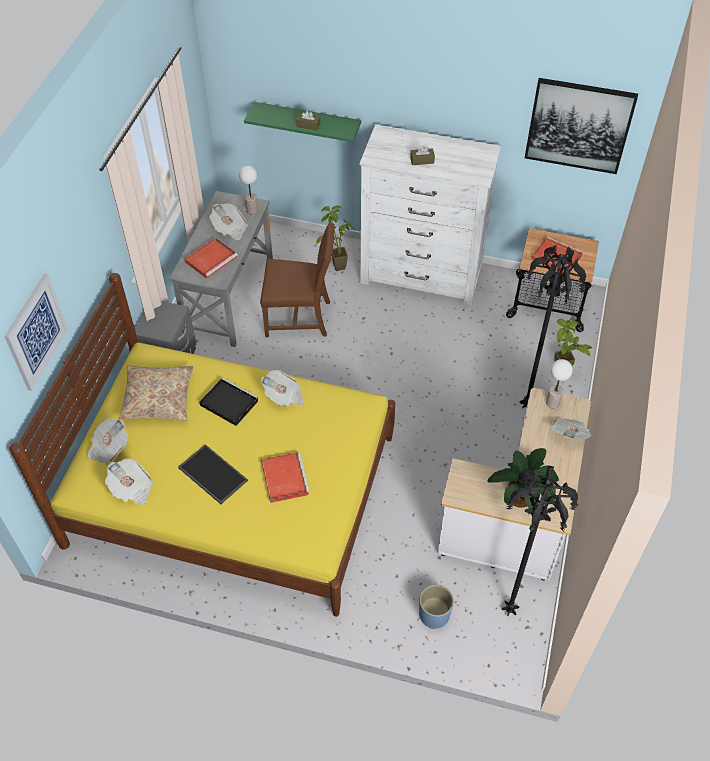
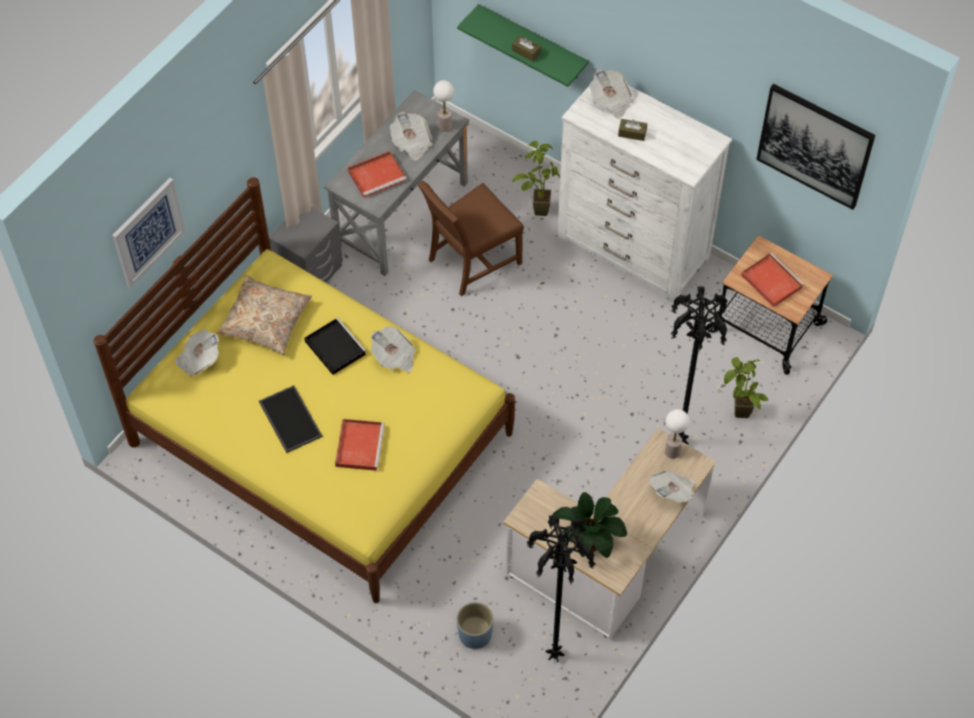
camera: 20 degrees right, 5 degrees up
newspaper [105,459,154,505] -> newspaper moved to [589,69,634,119]
brown chair [260,222,335,337] -> brown chair turned 120 degrees clockwise [418,181,524,296]

